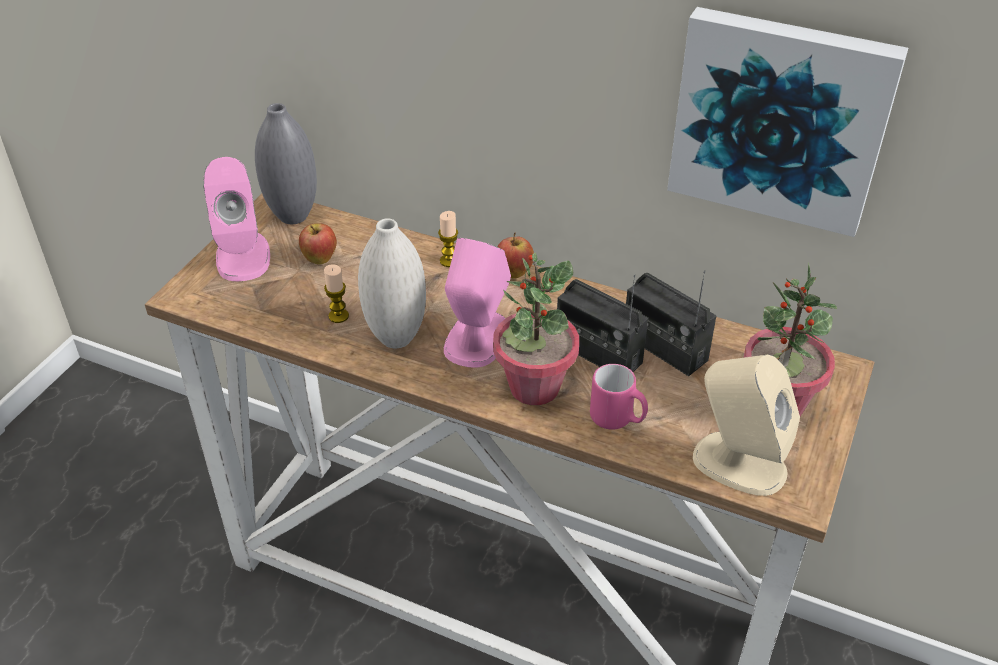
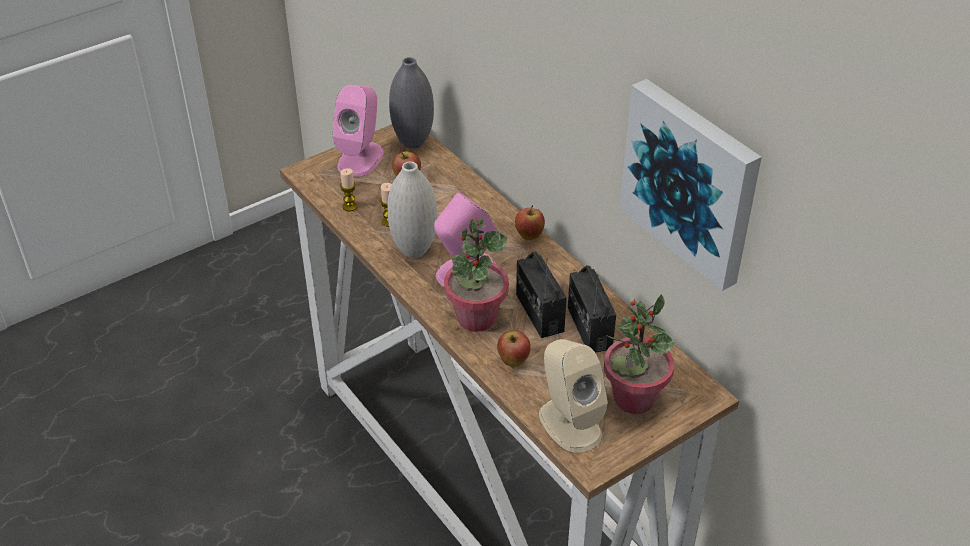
camera: 30 degrees right, 0 degrees up
candle [438,211,458,267] -> candle moved to [340,168,358,211]
pink mug [590,364,648,430] -> apple [497,330,531,367]

